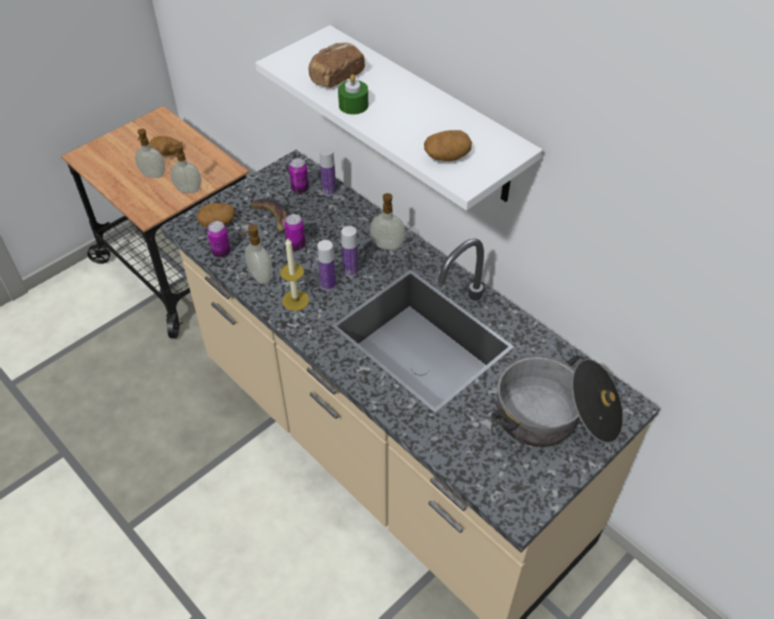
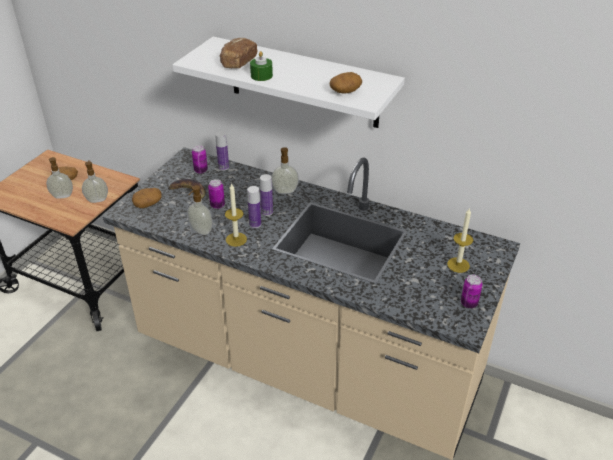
camera: 20 degrees left, 10 degrees down
can [207,221,231,258] -> can moved to [461,275,483,308]
cooking pot [491,355,623,447] -> candle [447,207,473,273]

